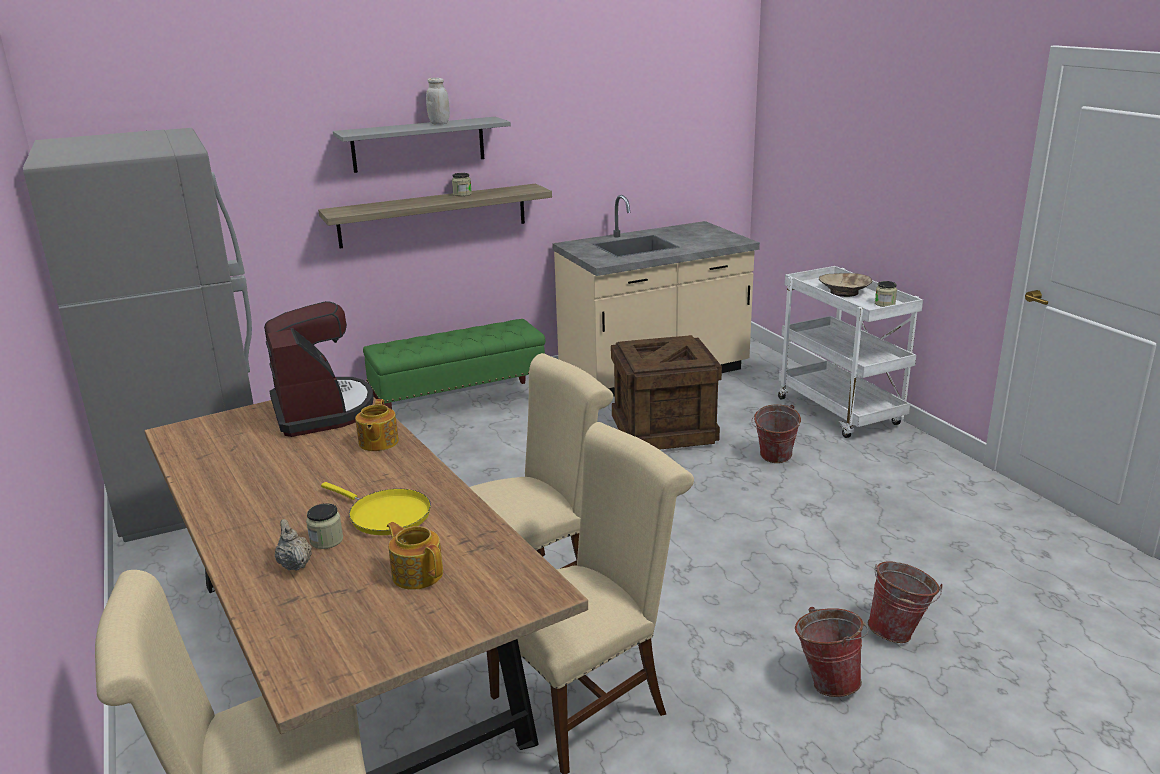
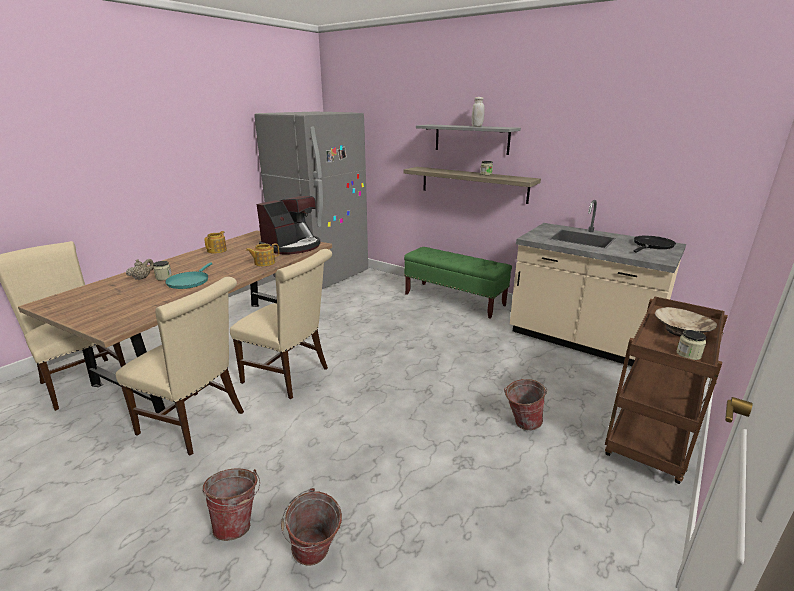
camera: 60 degrees right, 0 degrees up
yellow frying pan [321,482,431,535] -> turquoise frying pan [165,263,212,289]
teapot [387,522,443,590] -> teapot moved to [204,231,227,253]
crate [611,335,722,450] -> none
white cart [778,266,923,438] -> brown cart [605,297,728,484]
none -> black frying pan [633,236,676,253]

